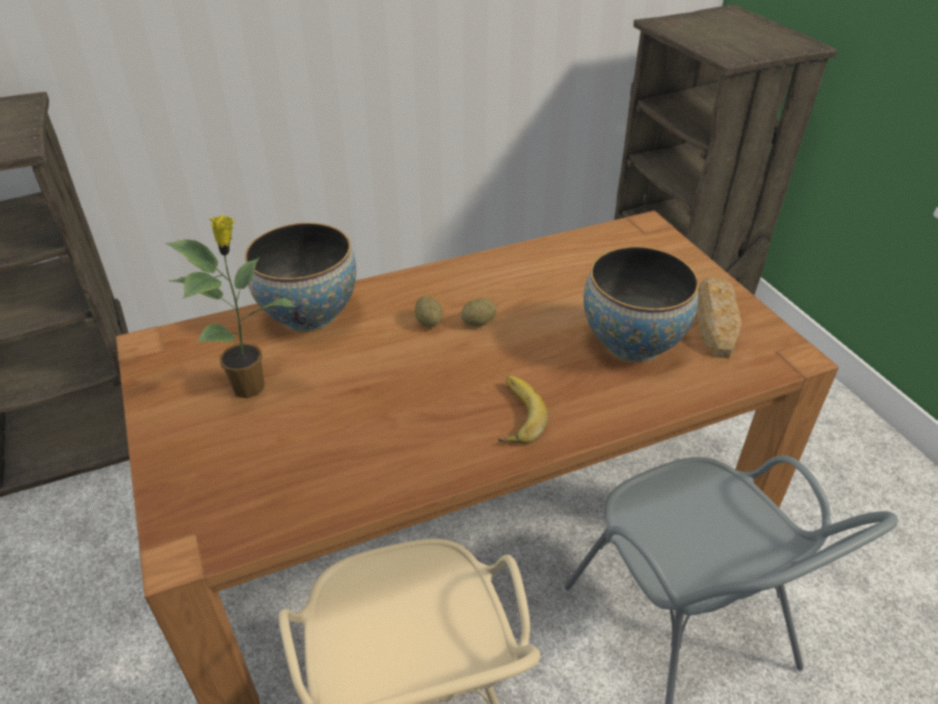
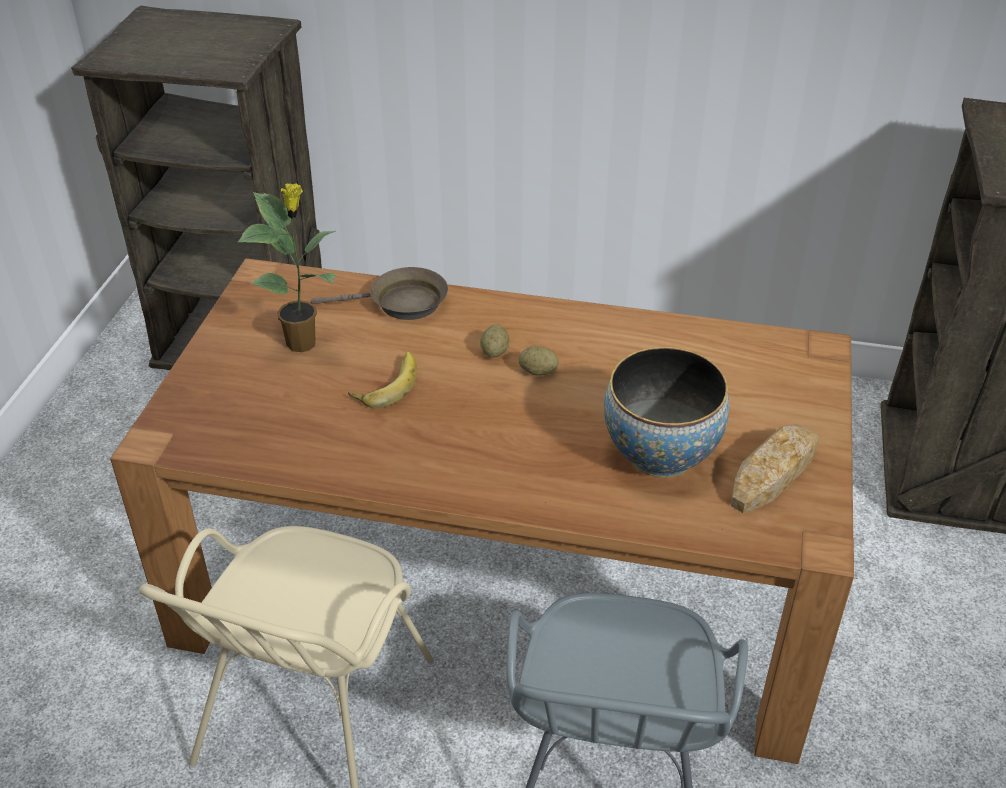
camera: 35 degrees right, 0 degrees up
bowl [245,223,356,332] -> brown frying pan [311,267,448,320]
banana [498,376,548,444] -> banana moved to [348,352,417,408]

